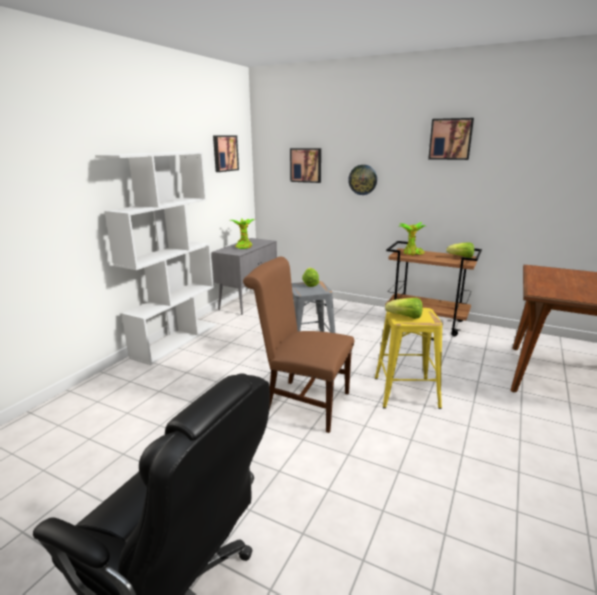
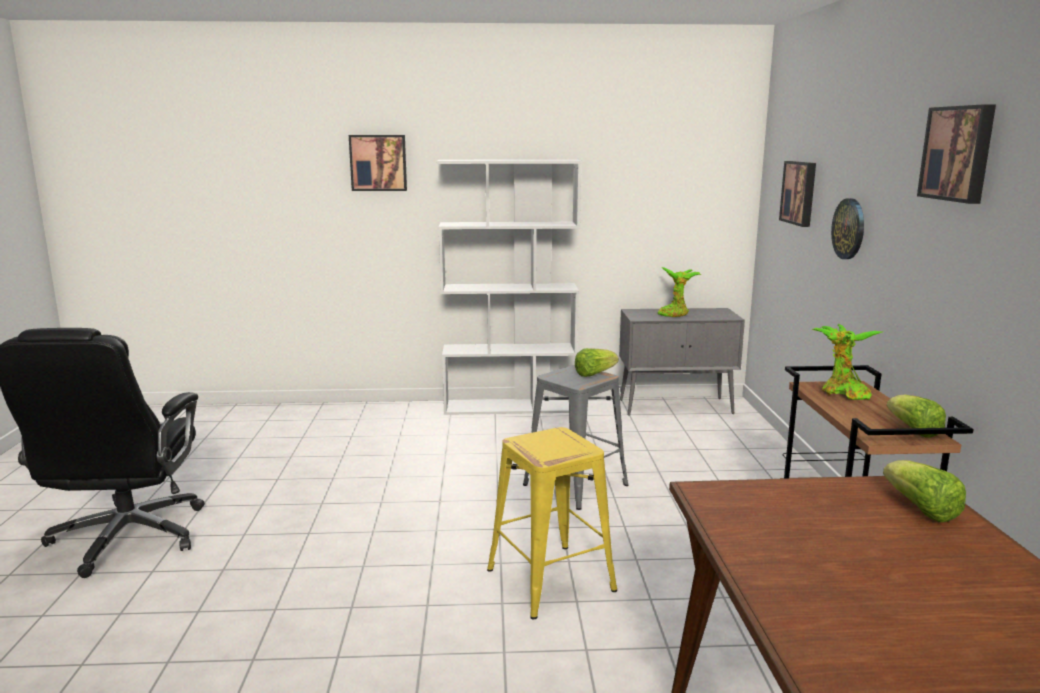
camera: 60 degrees right, 5 degrees down
picture [213,135,239,172] -> picture moved to [349,135,407,191]
brown chair [243,256,354,433] -> none
lettuce [385,298,423,319] -> lettuce moved to [883,460,966,522]

